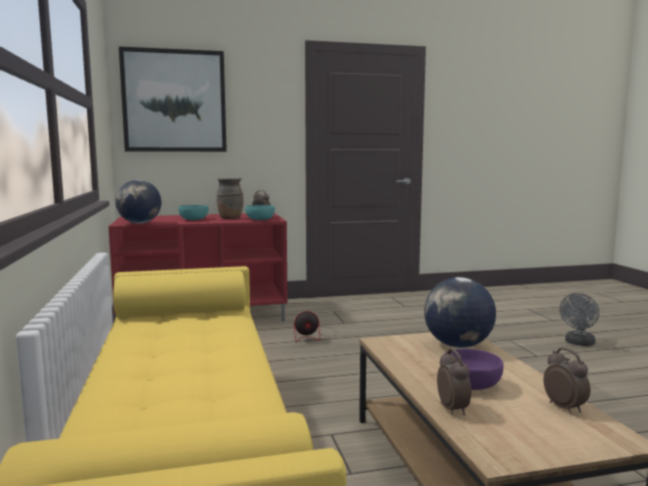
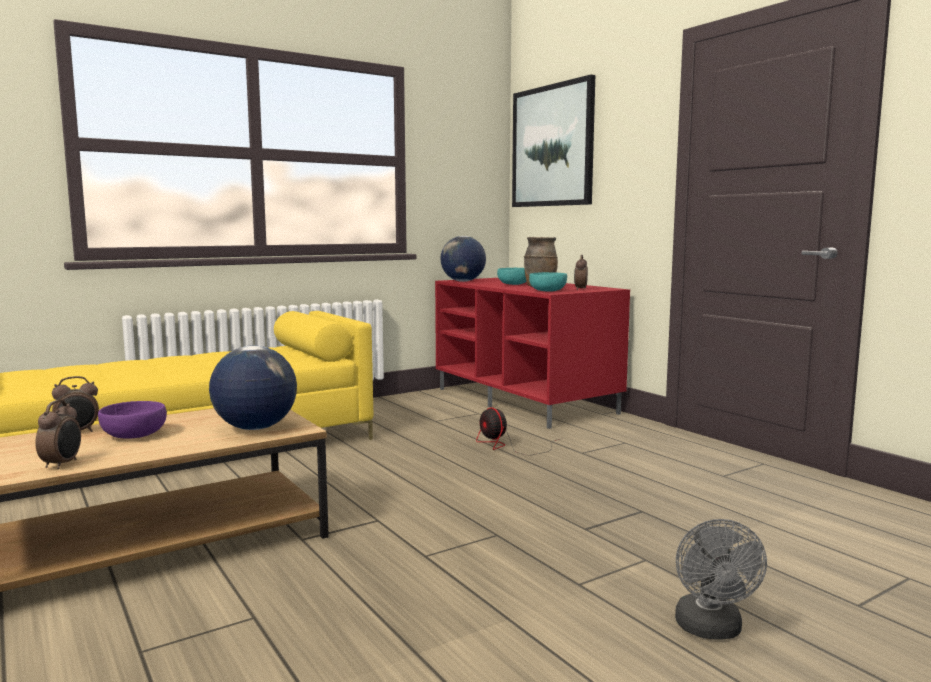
camera: 70 degrees right, 0 degrees up
alarm clock [544,348,590,413] -> alarm clock turned 45 degrees counterclockwise [35,400,81,469]
grey fan [559,293,599,346] -> grey fan turned 105 degrees counterclockwise [675,519,767,640]

